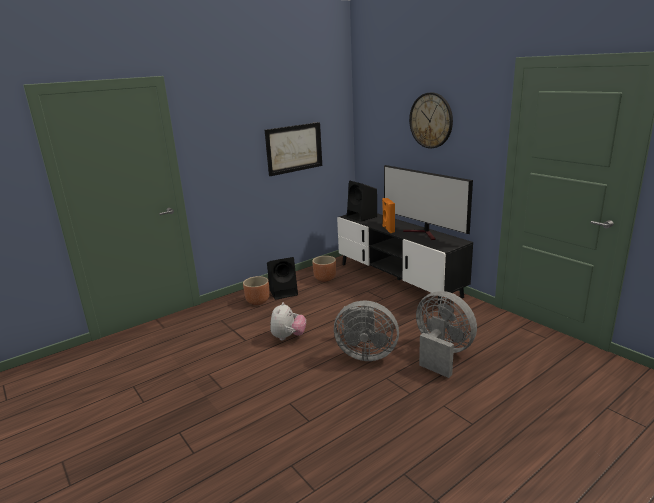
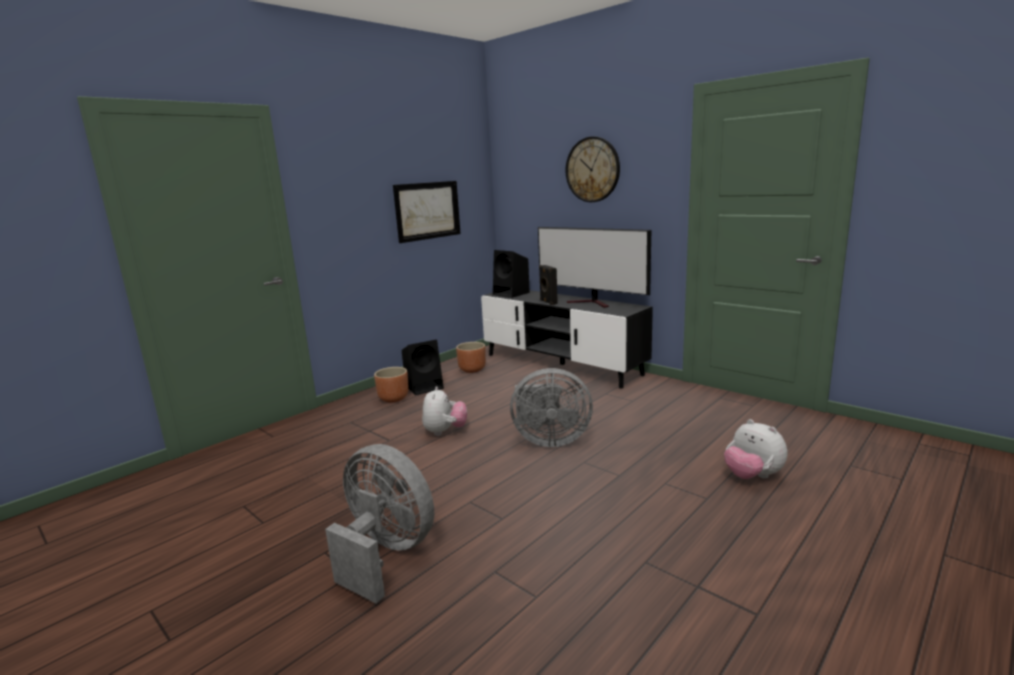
camera: 10 degrees left, 5 degrees down
orange speaker [382,198,395,233] -> black speaker [539,265,558,305]
grey fan [416,291,477,378] -> grey fan moved to [325,444,434,604]
none -> plush toy [724,419,787,479]

